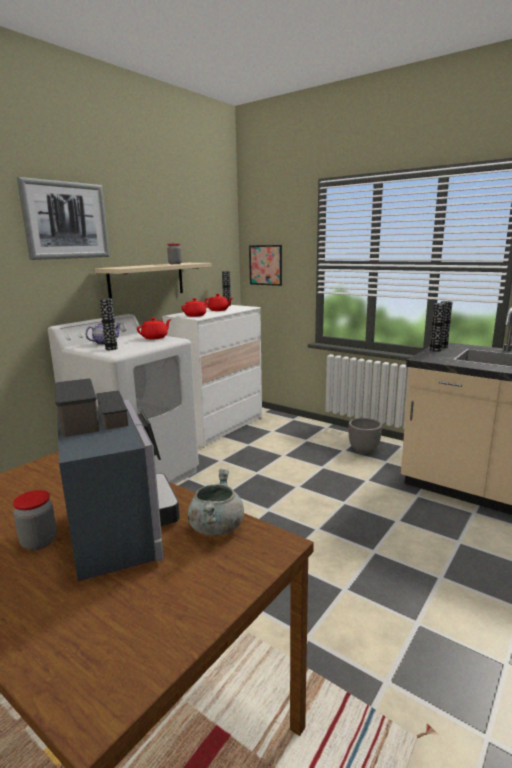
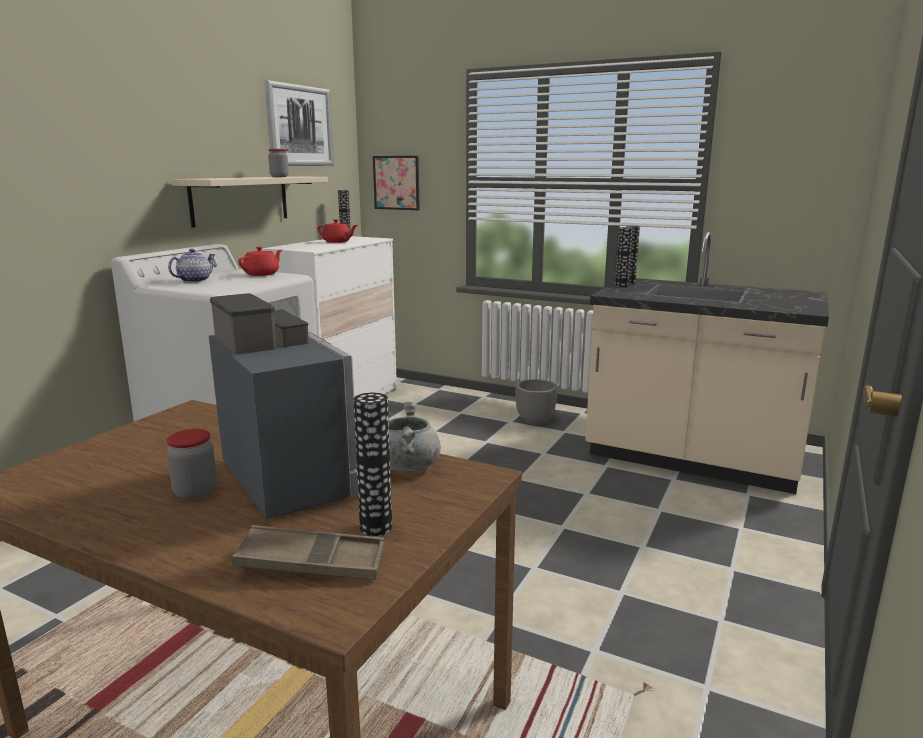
camera: 10 degrees left, 0 degrees up
picture [17,177,110,260] -> picture moved to [265,80,334,166]
vase [100,298,118,350] -> vase moved to [353,393,392,536]
red teapot [181,298,209,317] -> none
none -> brown tray [232,525,385,580]

